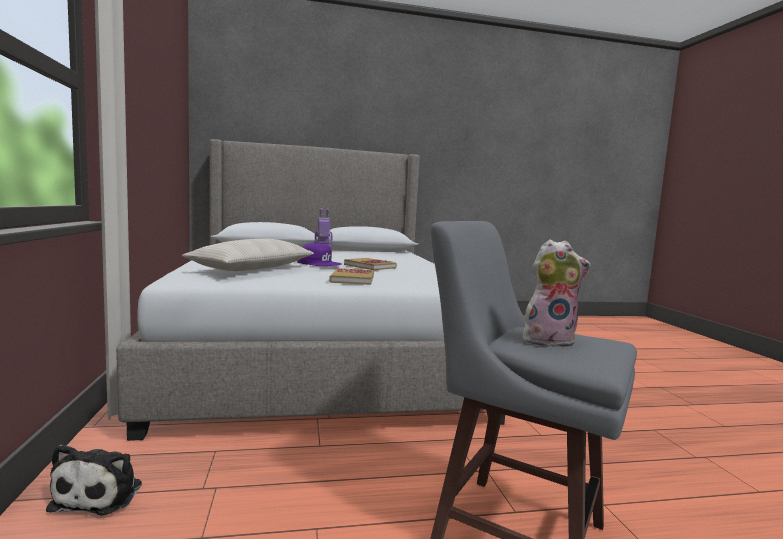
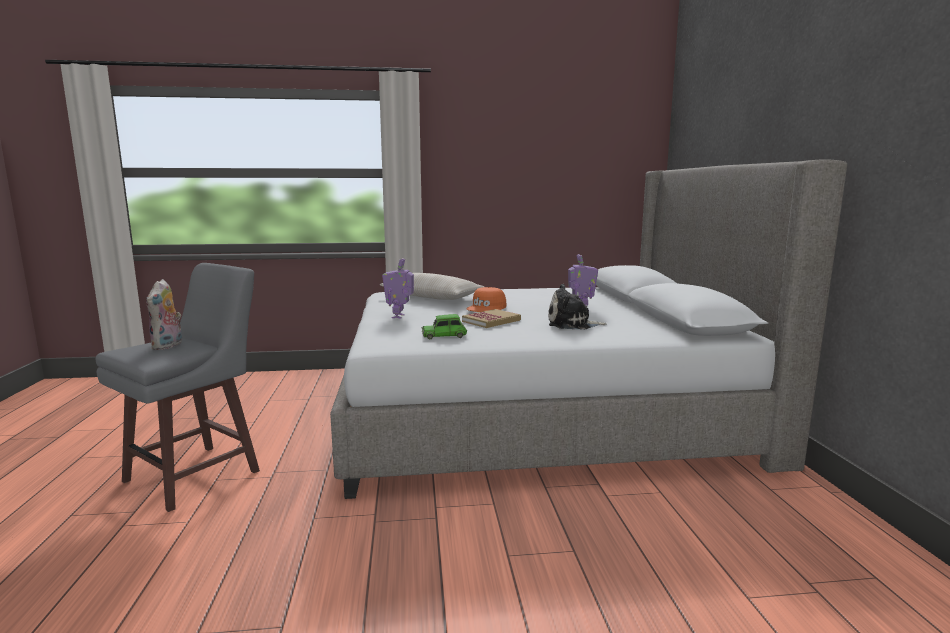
camera: 95 degrees right, 5 degrees up
plush toy [46,445,142,516] -> plush toy moved to [548,284,607,329]
purple cap [297,243,342,266] -> orange cap [466,287,506,312]
book [329,268,374,285] -> toy robot [382,258,414,319]
none -> green toy car [422,314,467,339]

